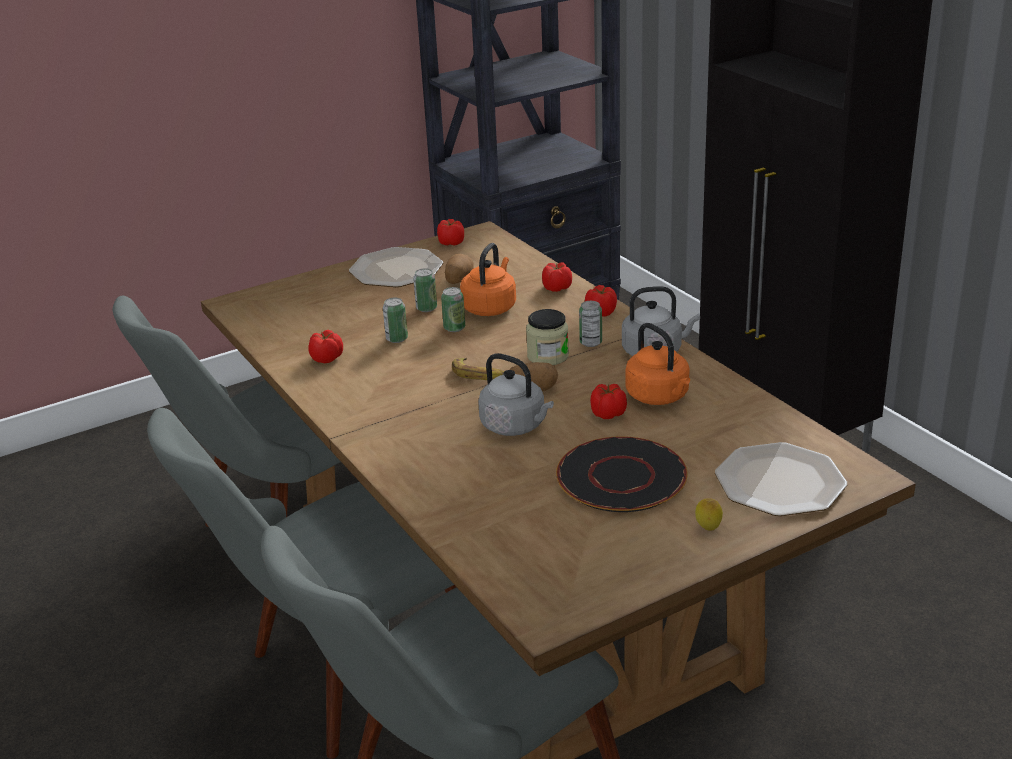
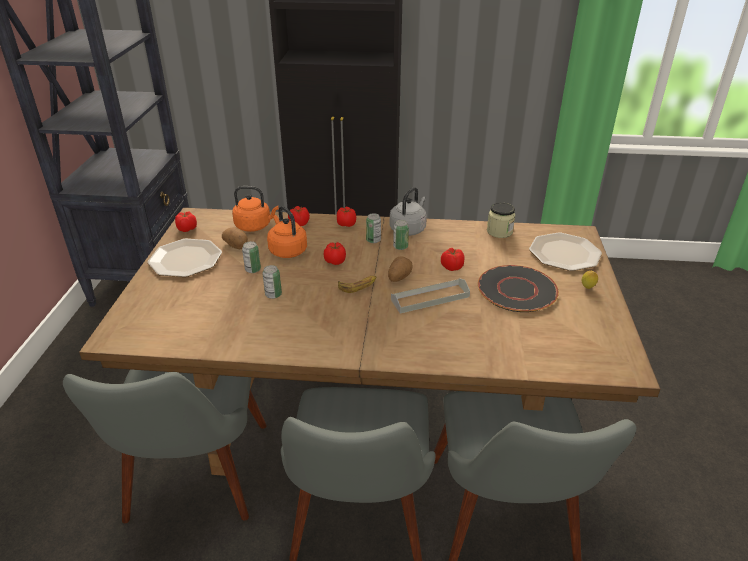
camera: 55 degrees left, 5 degrees up
tomato [309,330,343,363] -> tomato moved to [324,242,346,265]
can [441,287,465,332] -> can moved to [393,220,409,250]
grey kettle [478,353,554,436] -> grey tray [391,278,470,314]
jar [526,309,569,365] -> jar moved to [487,203,515,238]
orange kettle [625,323,690,405] -> orange kettle moved to [232,186,279,232]

